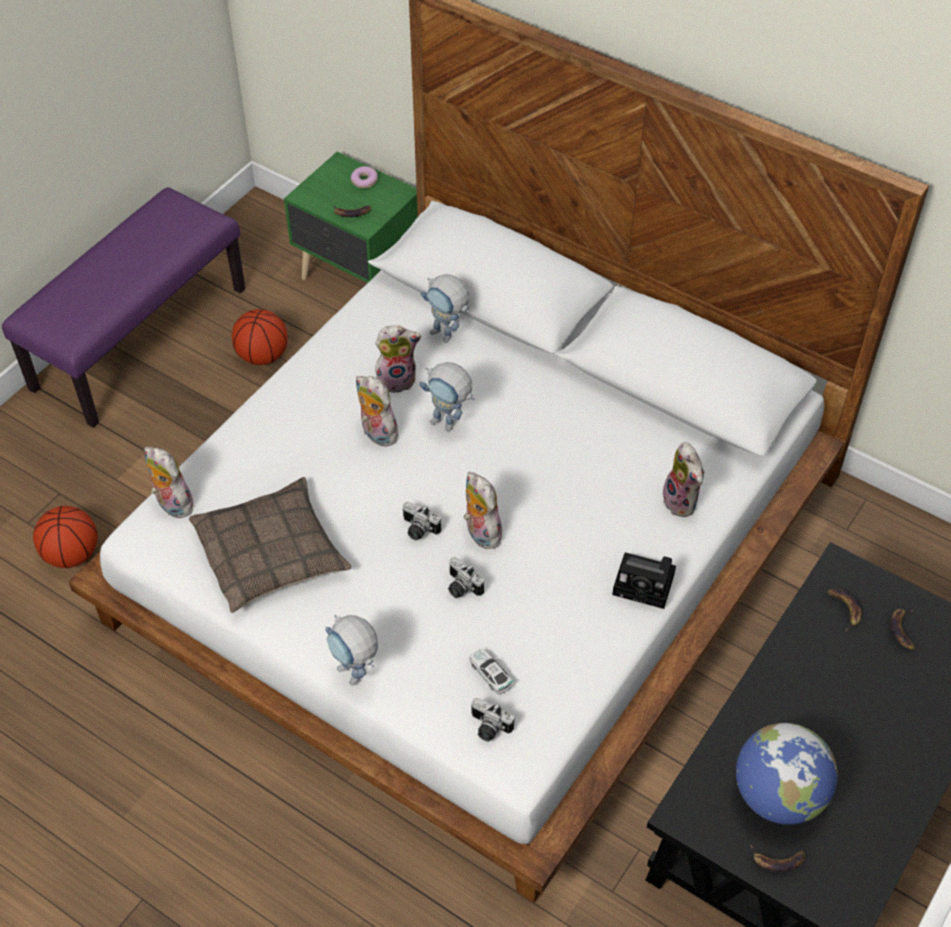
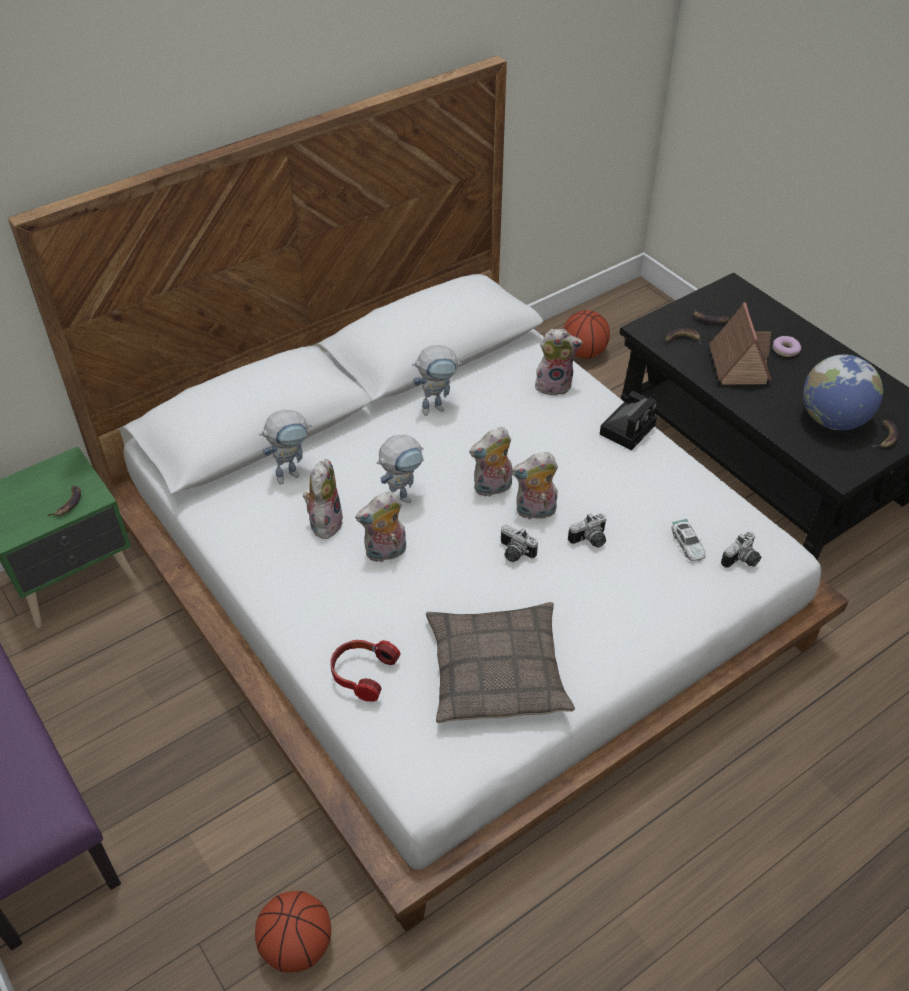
camera: 70 degrees left, 5 degrees down
plush toy [144,447,196,518] -> plush toy moved to [469,427,512,497]
basketball [232,309,288,365] -> basketball moved to [563,310,610,359]
toy robot [325,614,378,686] -> toy robot moved to [412,345,462,416]
donut [351,166,378,189] -> donut moved to [773,336,801,357]
camera [403,502,441,540] -> camera turned 75 degrees clockwise [501,525,538,562]
toy car [469,649,514,694] -> toy car turned 90 degrees counterclockwise [671,519,705,562]
none -> headphones [331,640,400,702]
none -> toy house [709,302,772,385]

